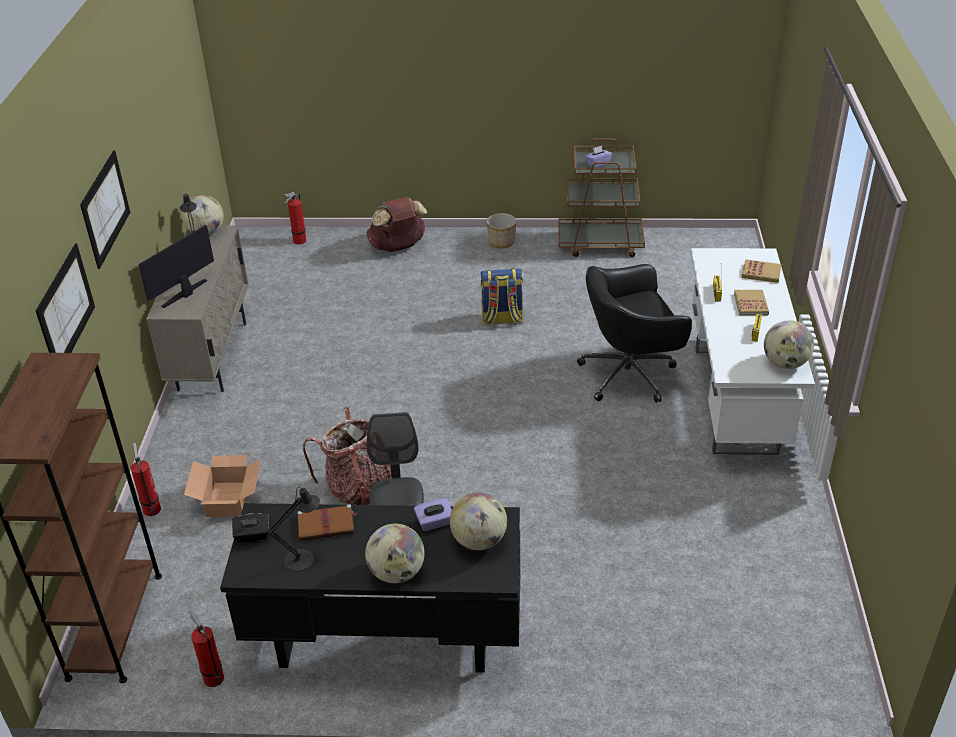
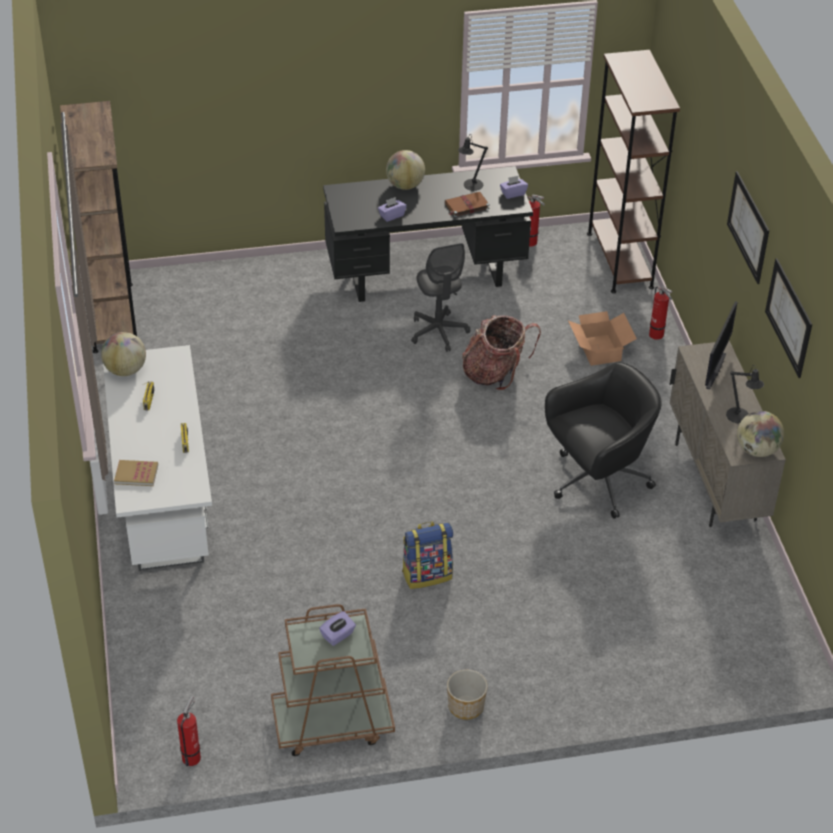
camera: 165 degrees right, 5 degrees up
picture [36,244,95,353] -> picture moved to [765,258,812,378]
black tissue box [232,513,269,543] -> purple tissue box [500,176,528,199]
fire extinguisher [284,192,306,244] -> fire extinguisher moved to [177,696,201,766]
brown backpack [367,197,427,252] -> none
globe [450,492,507,550] -> none
black office chair [577,264,692,403] -> black office chair moved to [545,362,662,519]
book [734,290,769,316] -> none
none -> brown bookcase [60,101,137,353]

